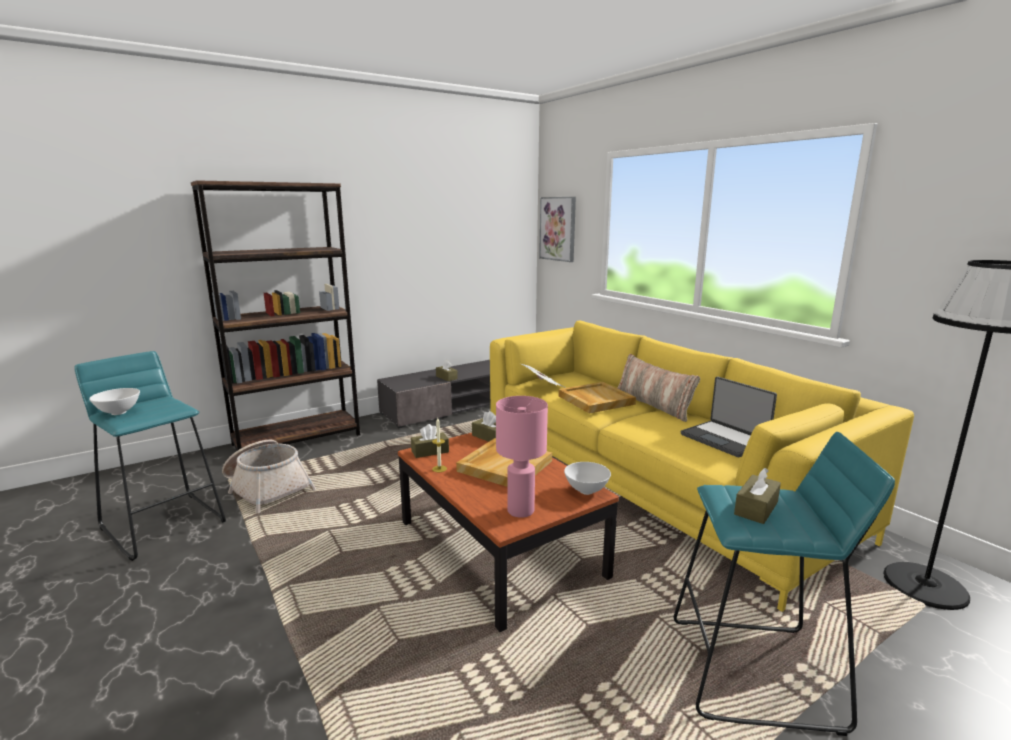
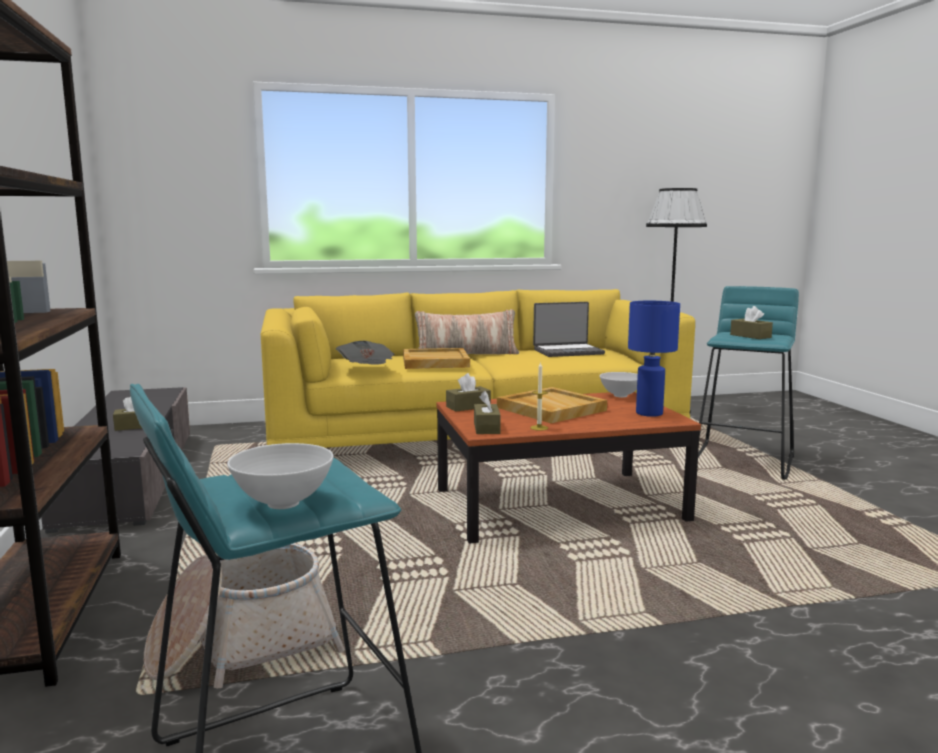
camera: 70 degrees left, 5 degrees down
pink table lamp [496,396,548,518] -> blue table lamp [628,301,680,417]
picture [539,197,576,262] -> none

